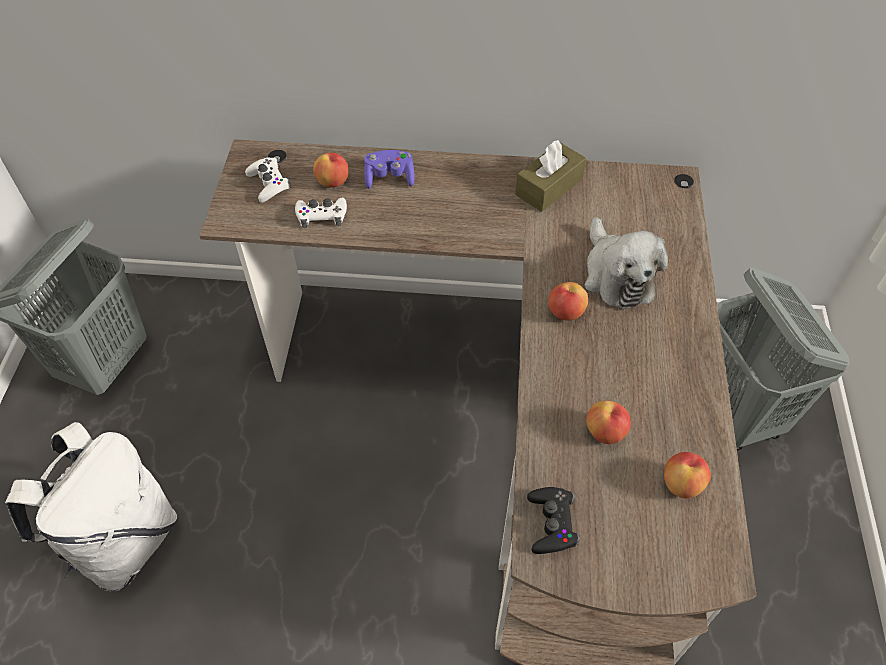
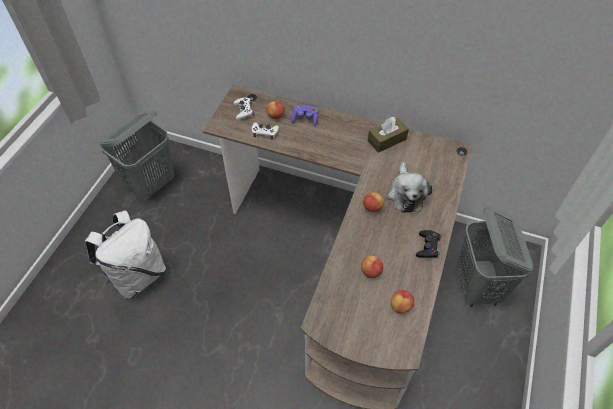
camera: 15 degrees right, 0 degrees up
black game controller [527,487,580,554] -> black game controller moved to [416,230,442,258]

